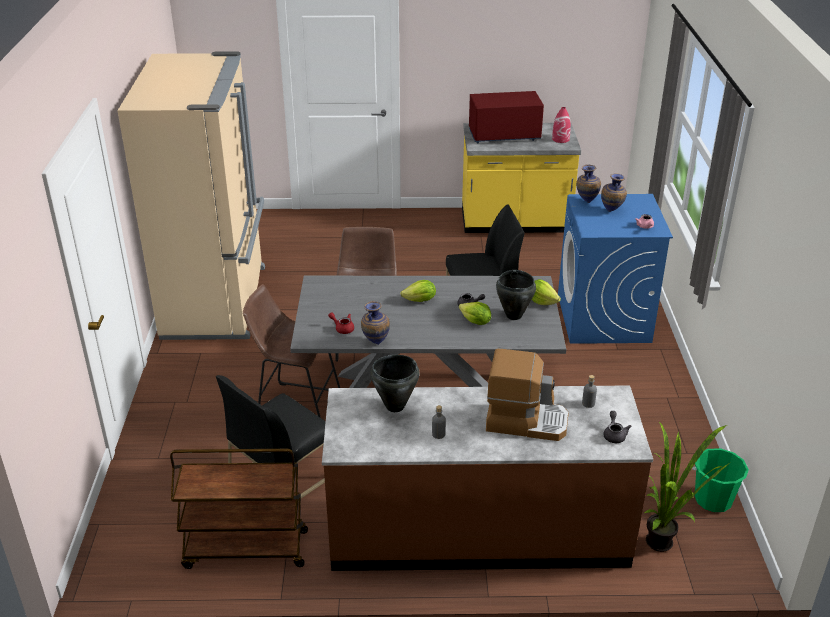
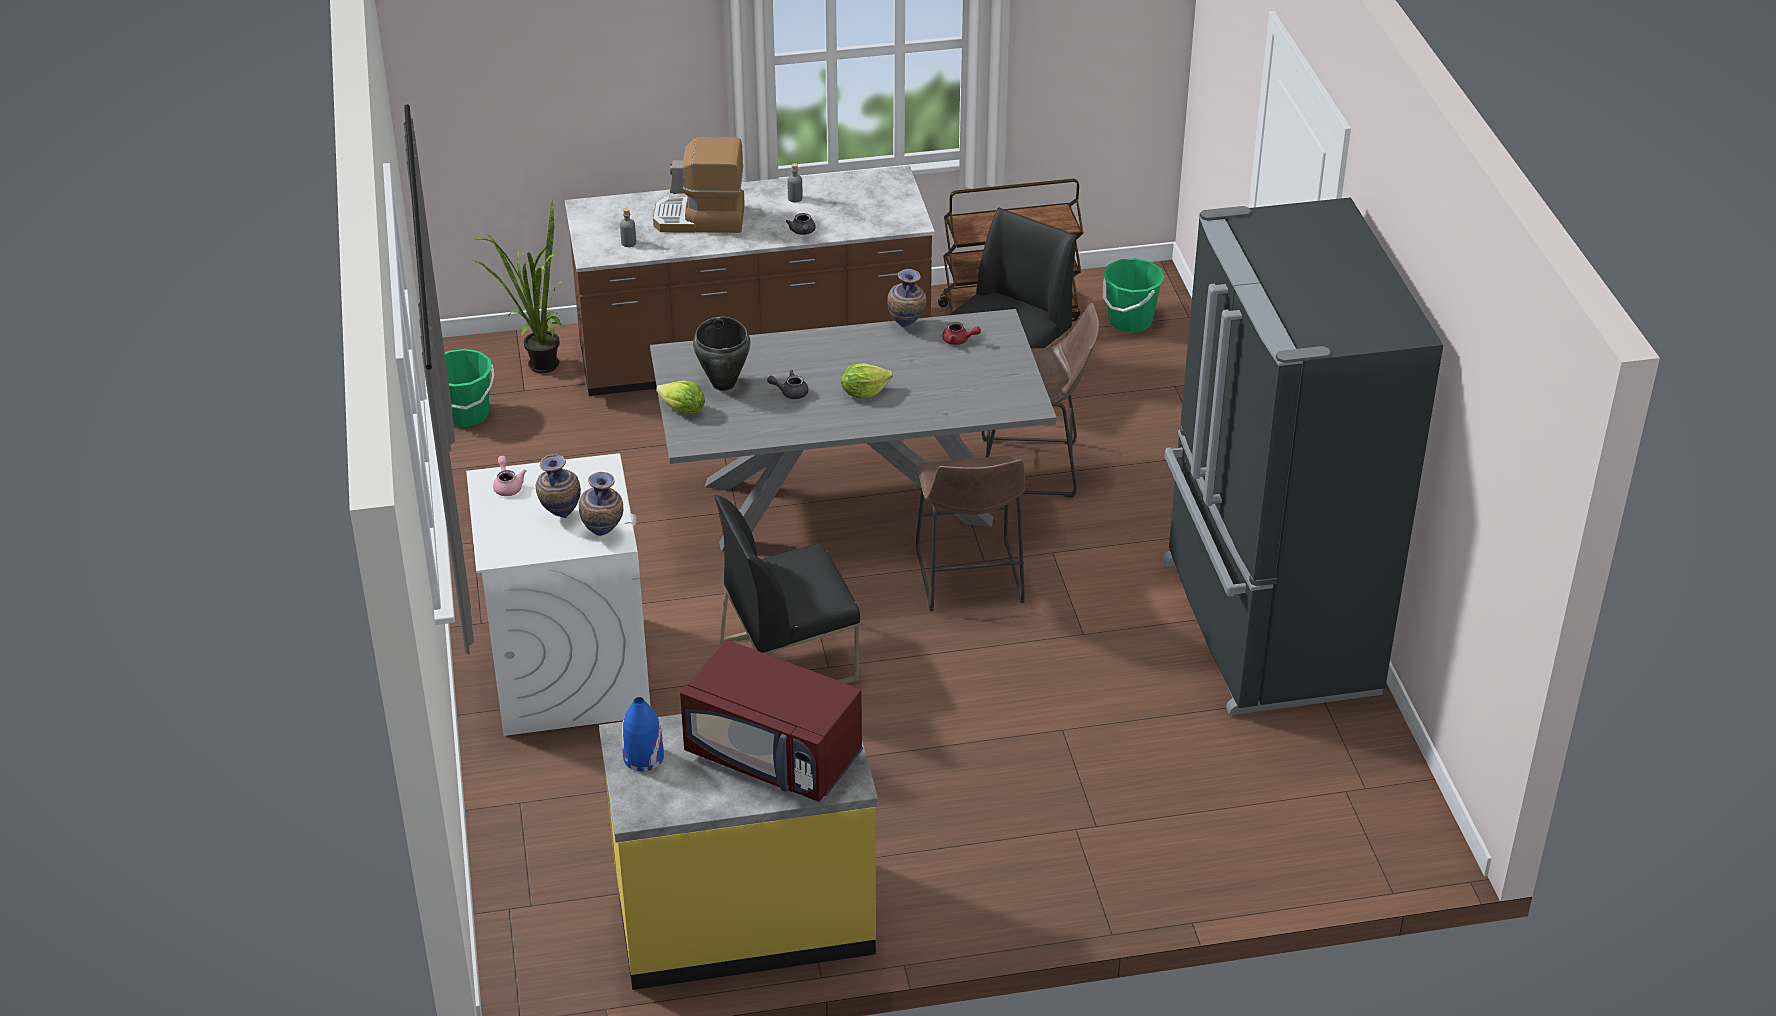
camera: 170 degrees right, 5 degrees up
beige fridge [117,51,265,340] -> black fridge [1163,197,1443,715]
black cooking pot [370,355,420,412] -> none
lettuce [459,302,491,325] -> none
red microwave [469,91,544,143] -> red microwave turned 45 degrees clockwise [680,640,863,802]
red vase [552,107,571,143] -> blue vase [622,697,664,771]
blue washing machine [558,194,673,344] -> white washing machine [466,453,651,736]
grey teapot [603,411,632,443] -> grey teapot moved to [786,213,816,235]
none -> green bucket [1103,258,1165,332]

